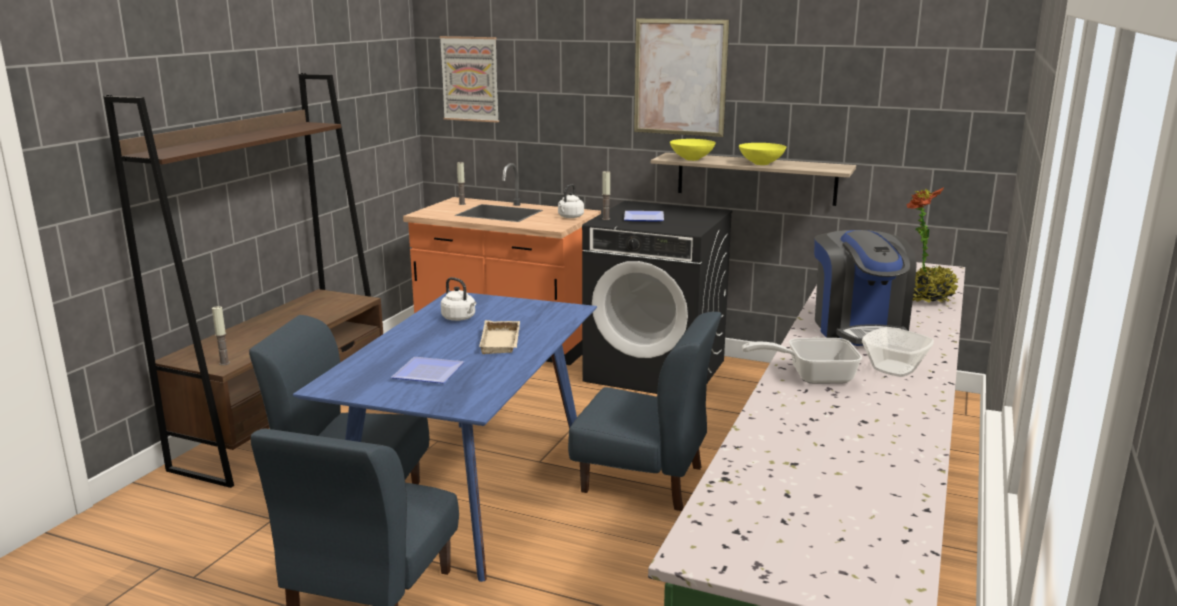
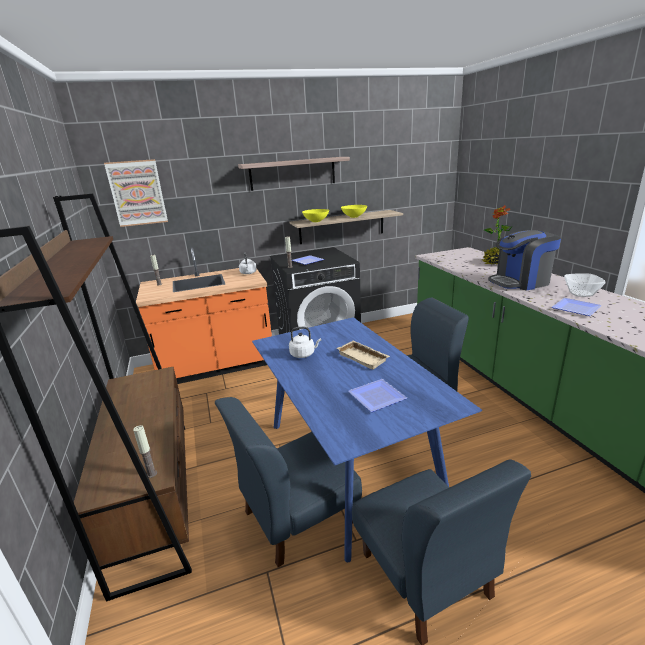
camera: 40 degrees left, 5 degrees up
picture [634,18,730,137] -> shelf [238,157,350,191]
frying pan [742,338,862,384] -> plate [552,298,602,316]
coffee machine [814,230,917,346] -> coffee machine turned 120 degrees clockwise [488,230,561,291]

